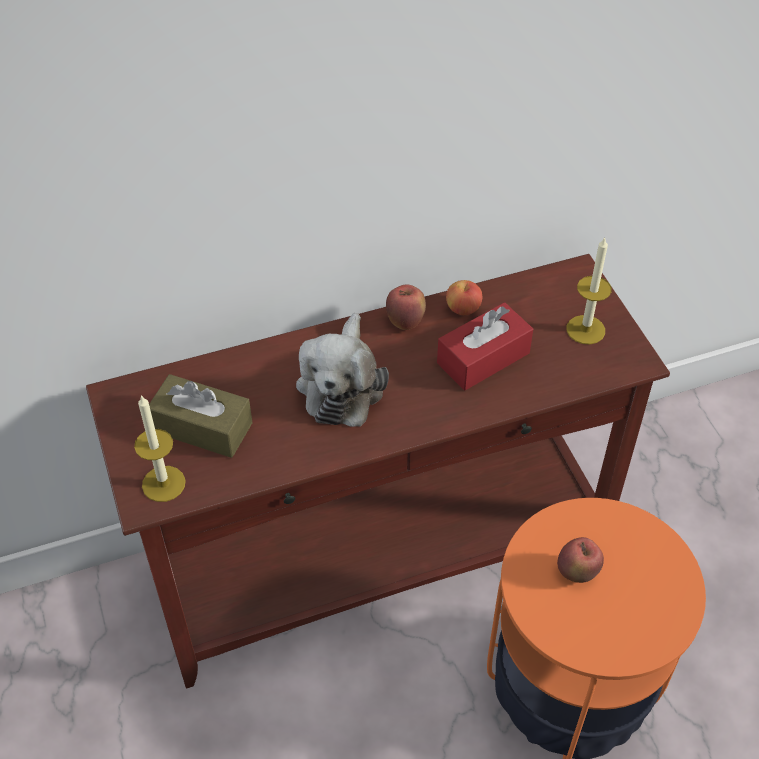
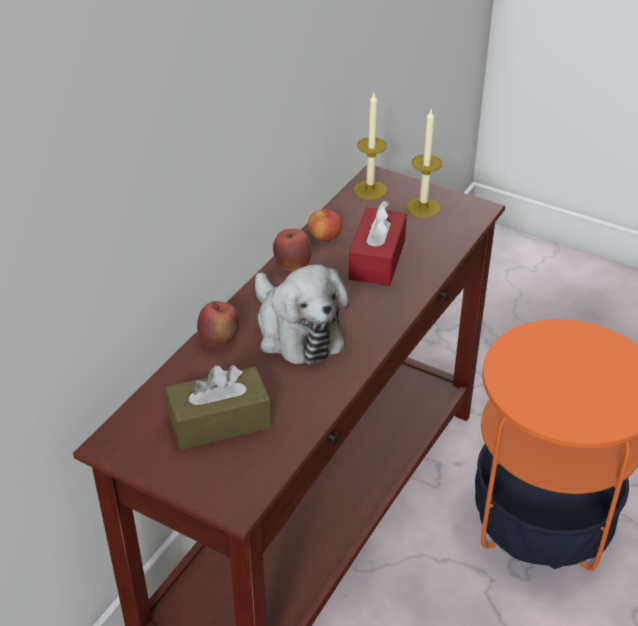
camera: 40 degrees left, 10 degrees down
candle [134,395,186,502] -> candle moved to [354,93,387,200]
apple [557,537,604,583] -> apple moved to [197,301,240,347]

